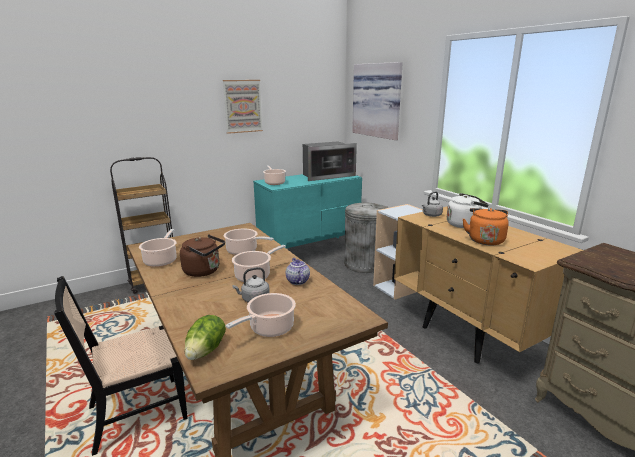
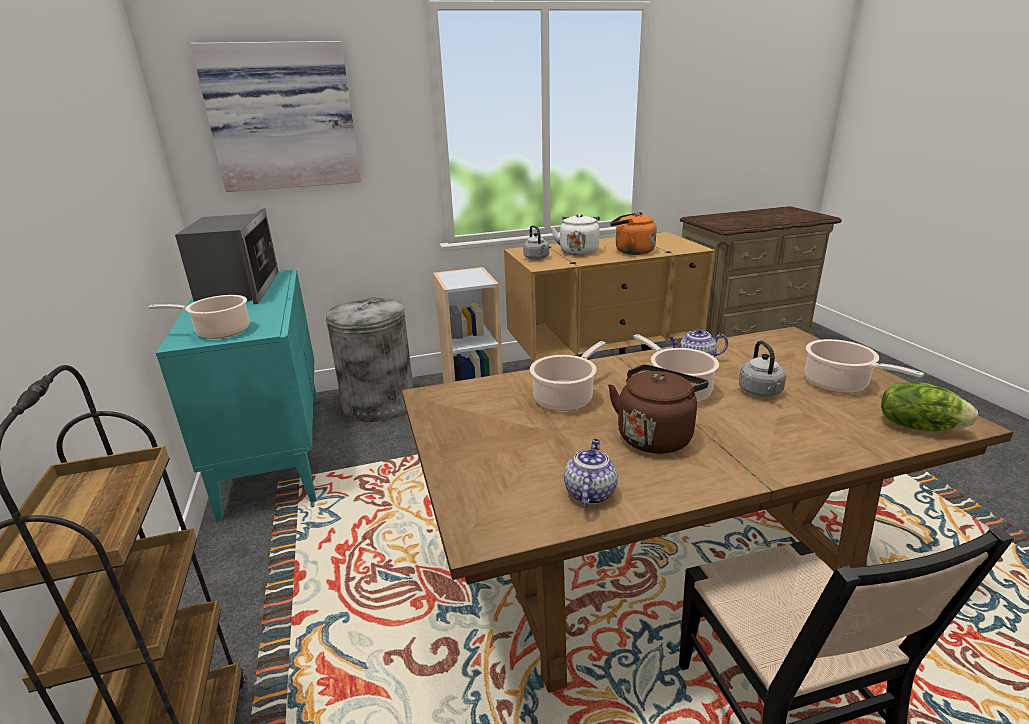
camera: 75 degrees left, 5 degrees up
cooking pot [139,229,177,267] -> teapot [564,439,618,507]
picture [223,80,263,134] -> none

